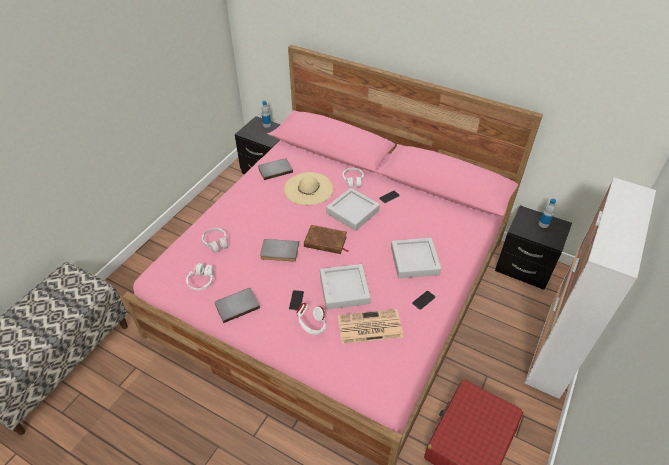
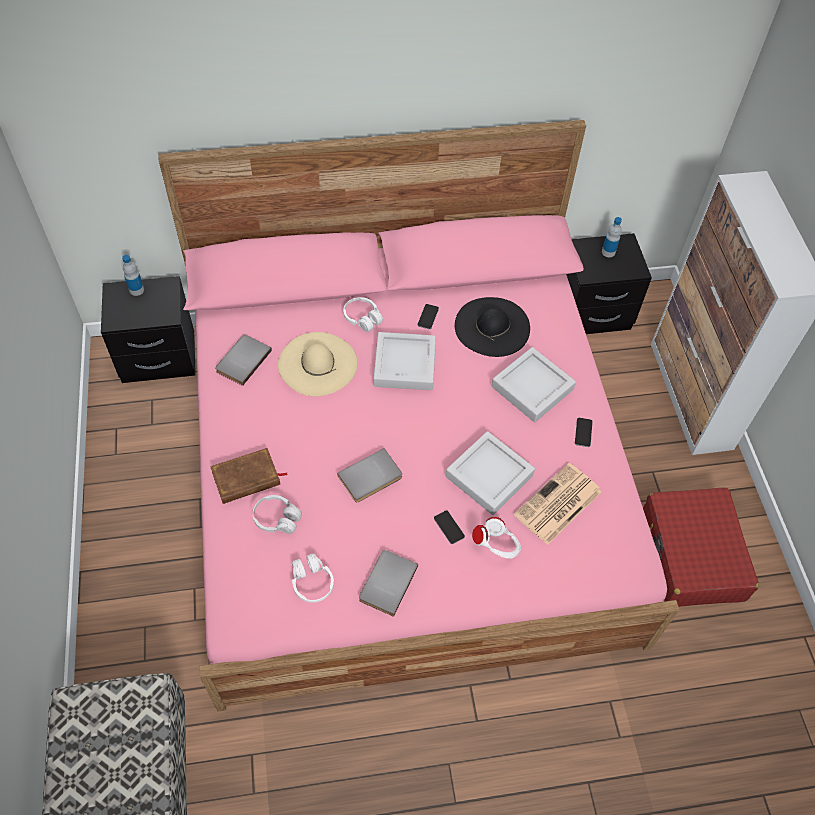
camera: 40 degrees left, 10 degrees up
brown book [304,225,348,254] -> brown book moved to [210,448,288,504]
none -> black hat [455,297,530,357]

